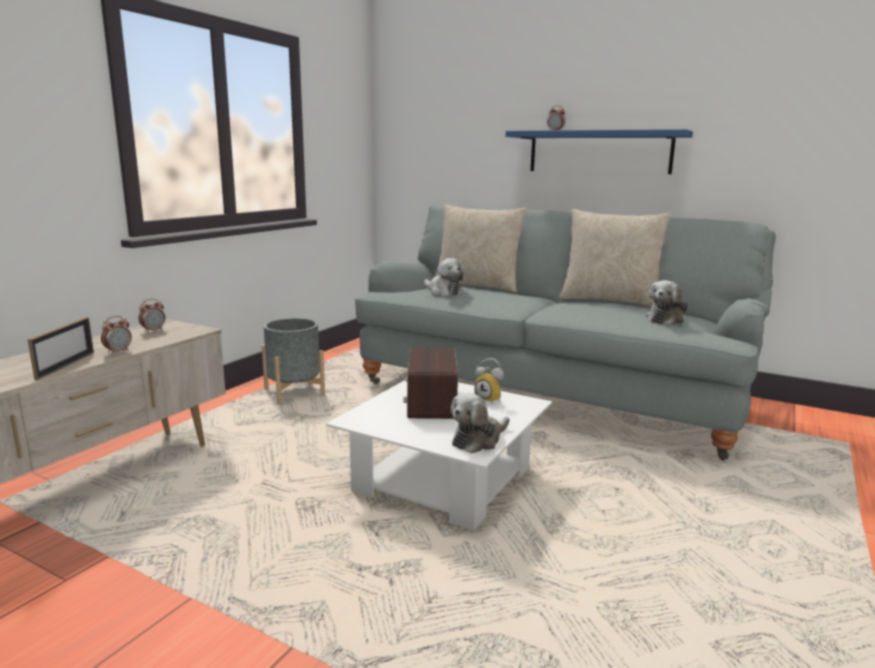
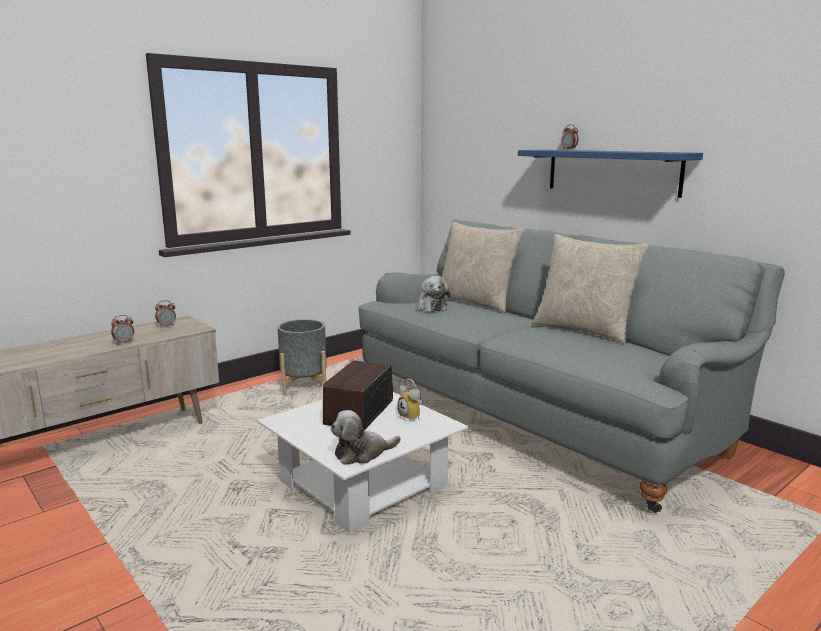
camera: 20 degrees right, 0 degrees up
picture frame [28,317,94,380] -> none
plush toy [645,280,688,326] -> none

